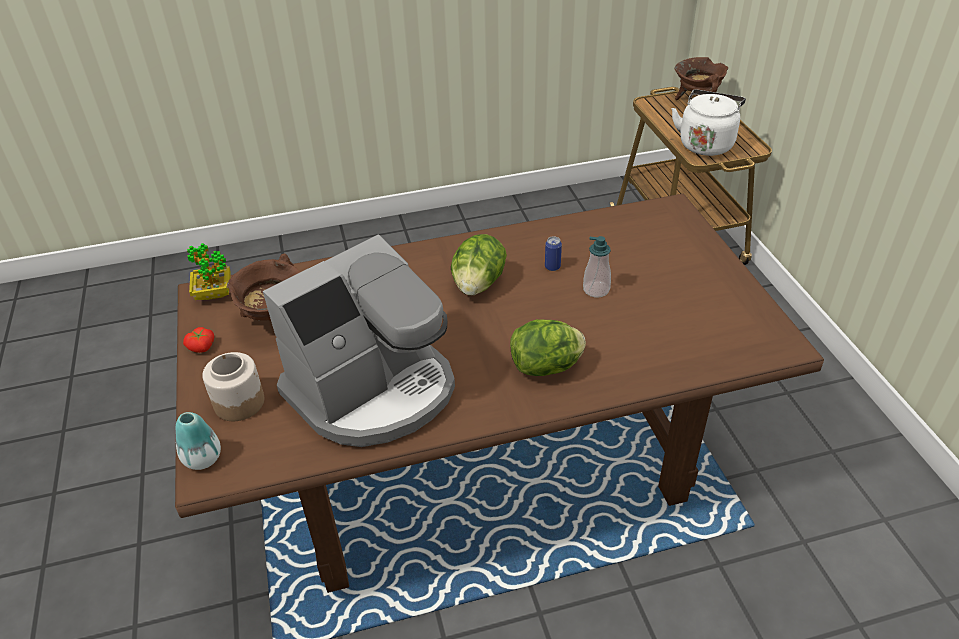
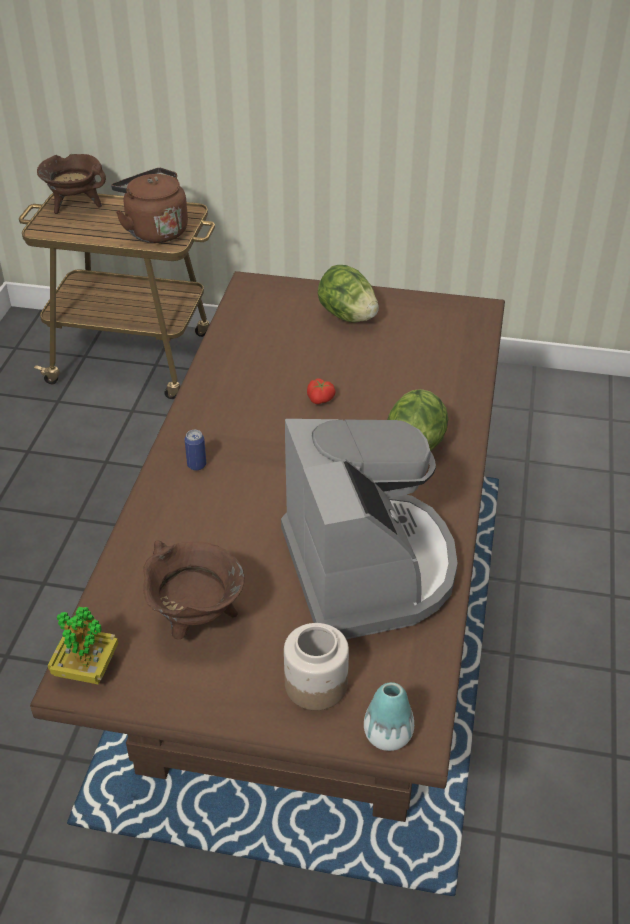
camera: 65 degrees left, 0 degrees up
tomato [183,327,214,353] -> tomato moved to [307,378,336,404]
lettuce [451,234,507,296] -> lettuce moved to [318,265,379,322]
can [545,236,562,271] -> can moved to [185,430,206,471]
soap dispenser [583,236,611,297] -> none
white kettle [672,90,746,156] -> brown kettle [111,168,188,243]

